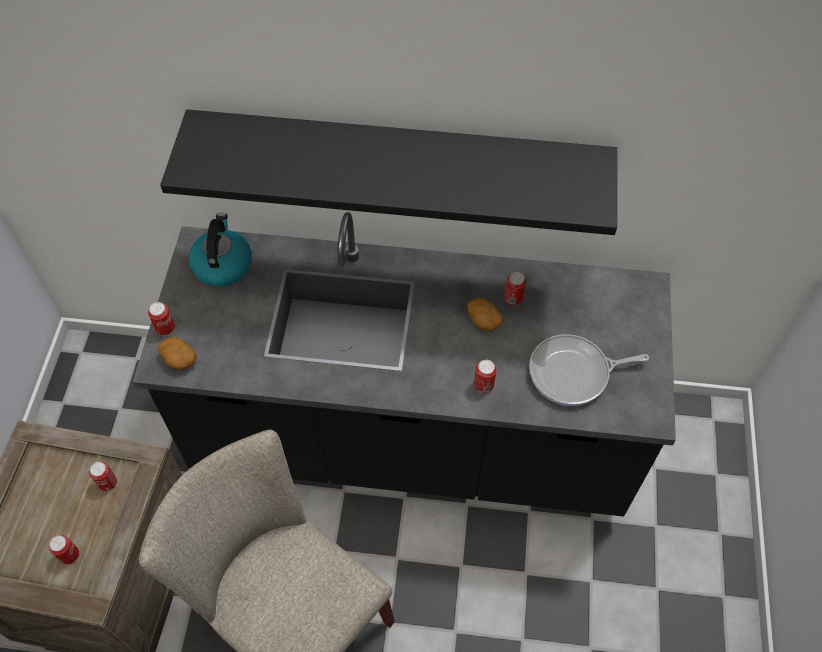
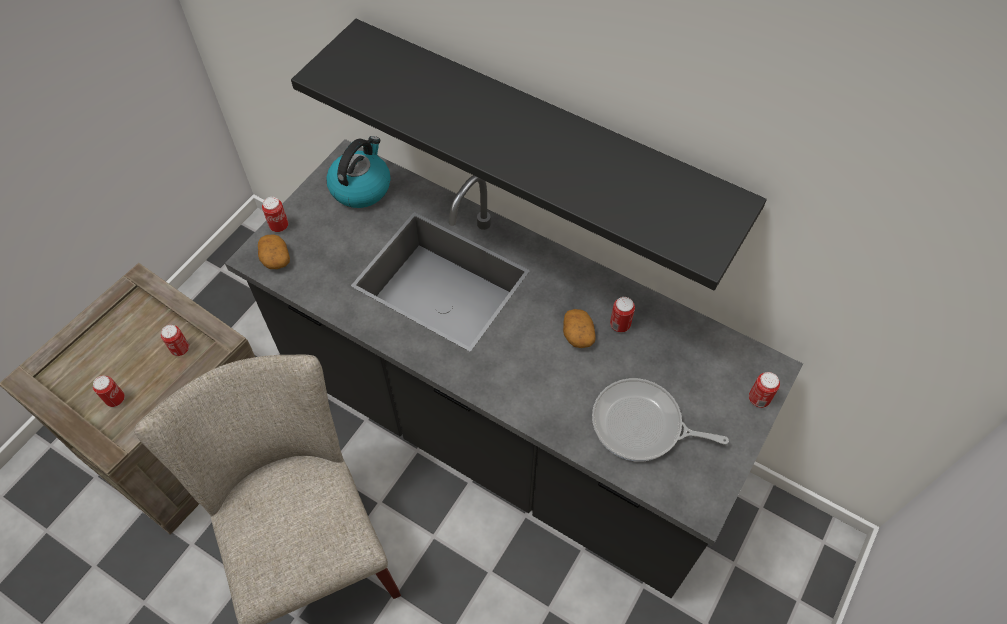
camera: 25 degrees right, 0 degrees up
can [474,360,497,393] -> can moved to [749,372,780,408]

